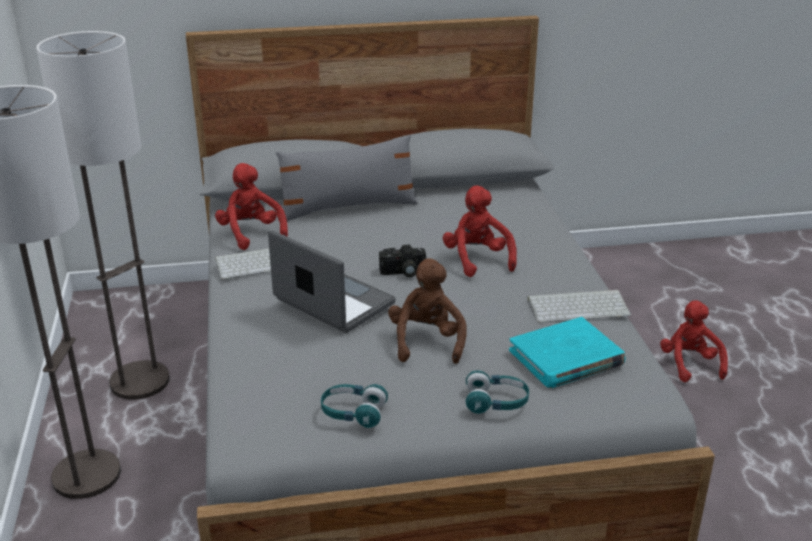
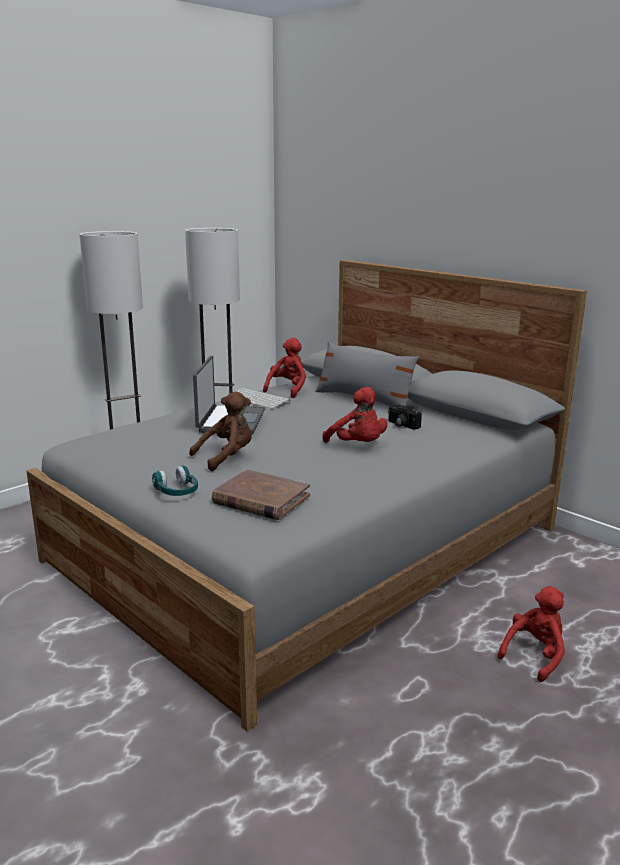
camera: 55 degrees right, 10 degrees down
turquoise headphones [321,384,388,428] -> none
camera [379,244,426,277] -> camera moved to [388,405,422,430]
red plush toy [443,186,517,277] -> red plush toy turned 105 degrees clockwise [322,387,387,443]
turquoise book [509,317,626,388] -> brown book [212,469,310,520]
keyboard [528,290,631,323] -> none

